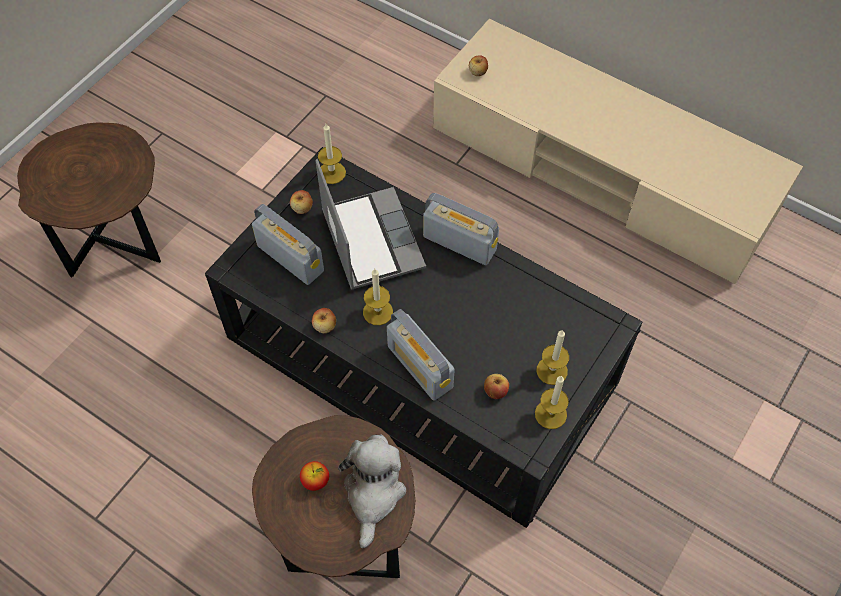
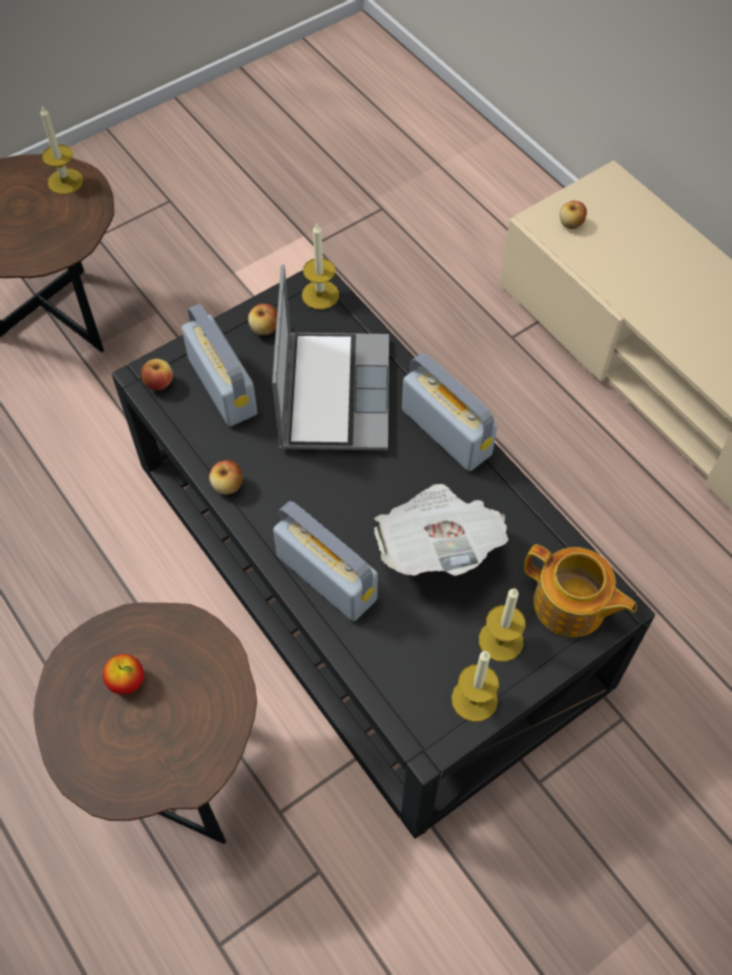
camera: 20 degrees right, 0 degrees up
plush toy [338,434,406,548] -> none
candle [363,269,393,325] -> candle moved to [40,106,83,194]
radio [387,309,454,401] -> radio turned 150 degrees clockwise [273,501,378,621]
apple [484,374,509,399] -> apple moved to [141,359,173,390]
none -> newspaper [374,484,509,576]
none -> teapot [524,544,637,637]

